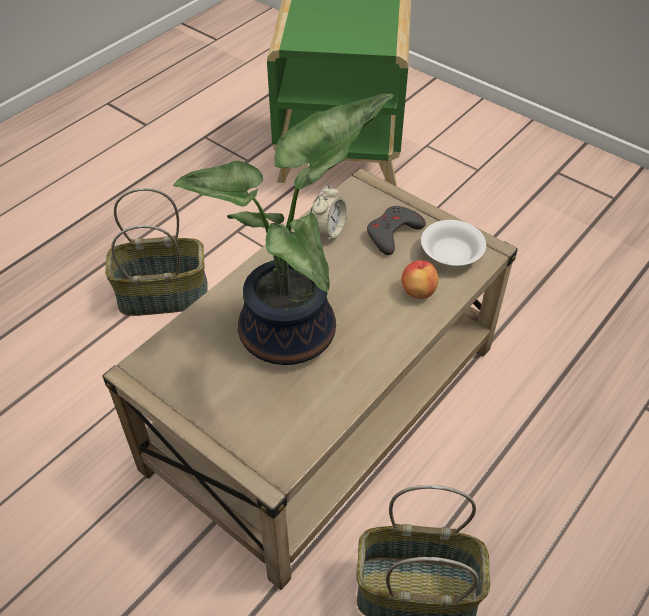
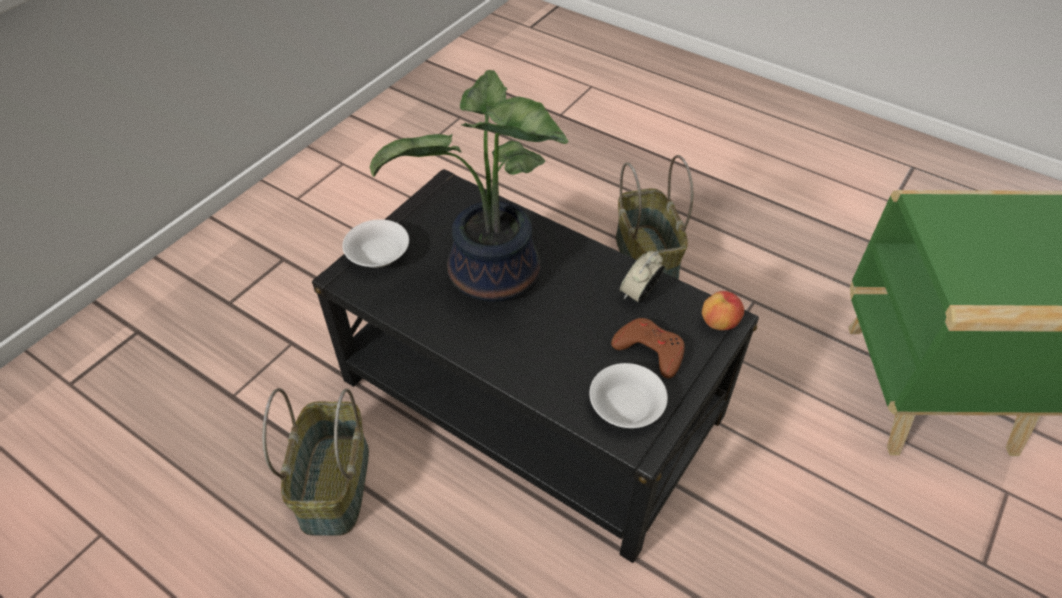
camera: 85 degrees right, 0 degrees up
beige coffee table [103,168,518,590] -> black coffee table [312,169,759,563]
alarm clock [310,185,347,243] -> alarm clock turned 105 degrees clockwise [620,251,664,303]
grey game controller [367,206,426,255] -> brown game controller [611,318,685,378]
apple [402,260,439,299] -> apple moved to [702,291,744,330]
none -> white bowl [342,219,409,268]

